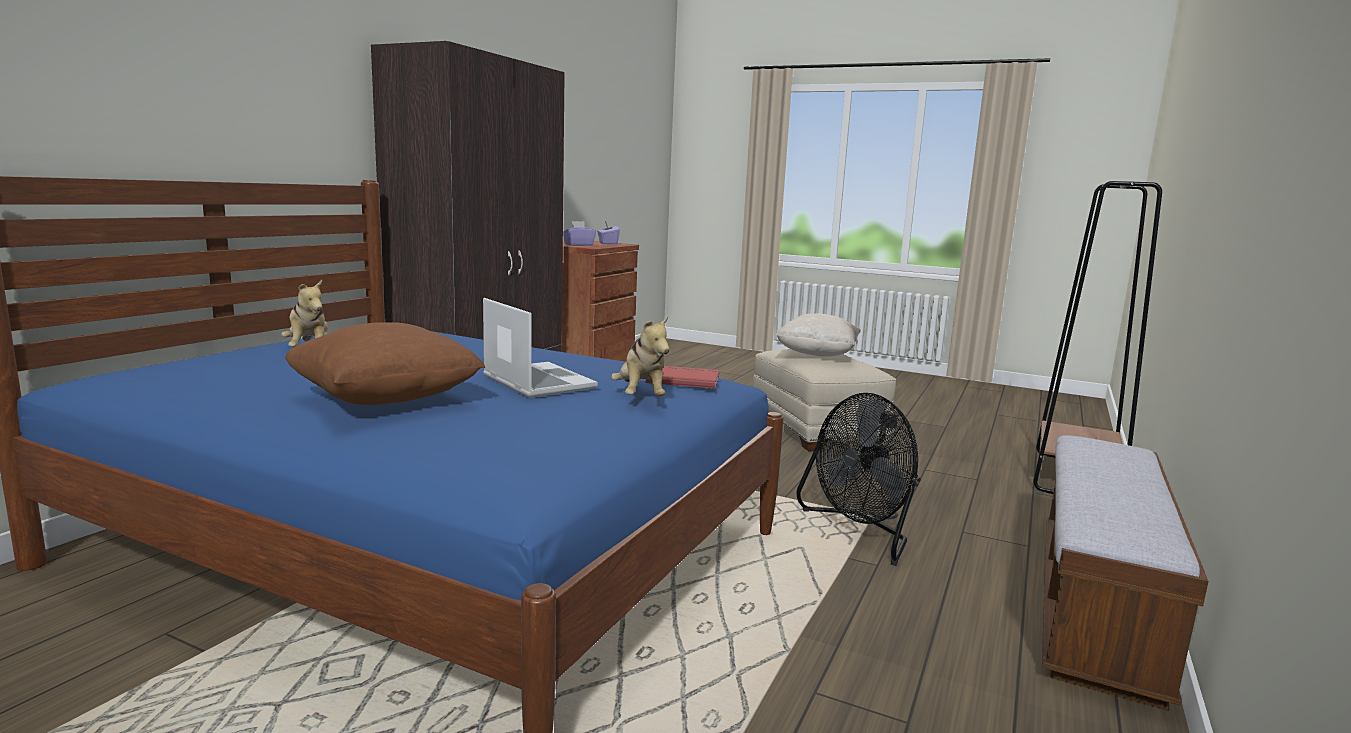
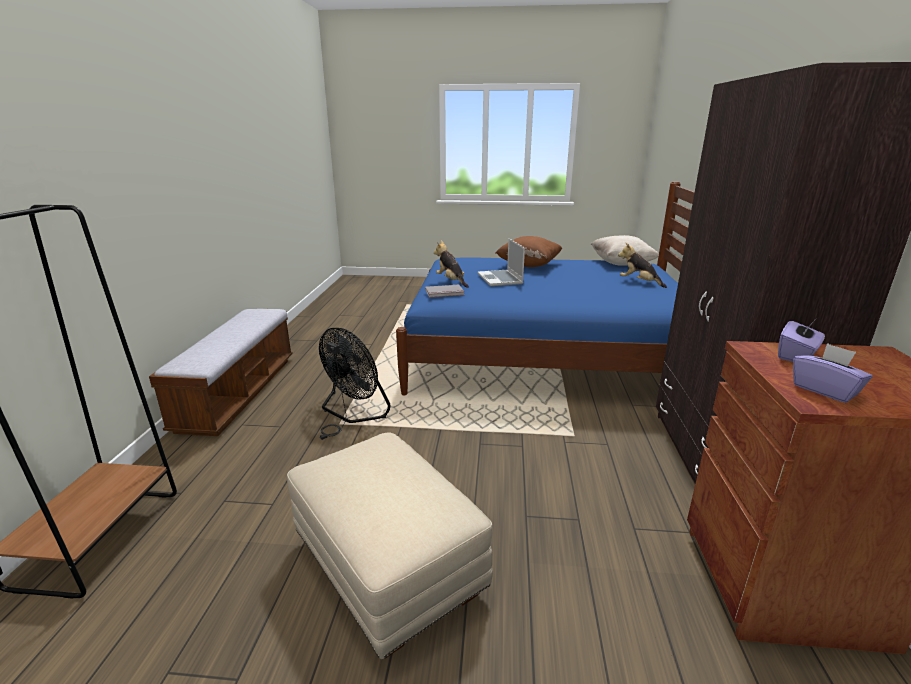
camera: 160 degrees right, 10 degrees up
laptop [483,298,598,398] -> laptop turned 45 degrees clockwise [477,238,525,286]
red book [645,366,719,388] -> grey book [425,285,465,298]
beige pillow [775,313,861,357] -> beige pillow moved to [591,235,659,266]

